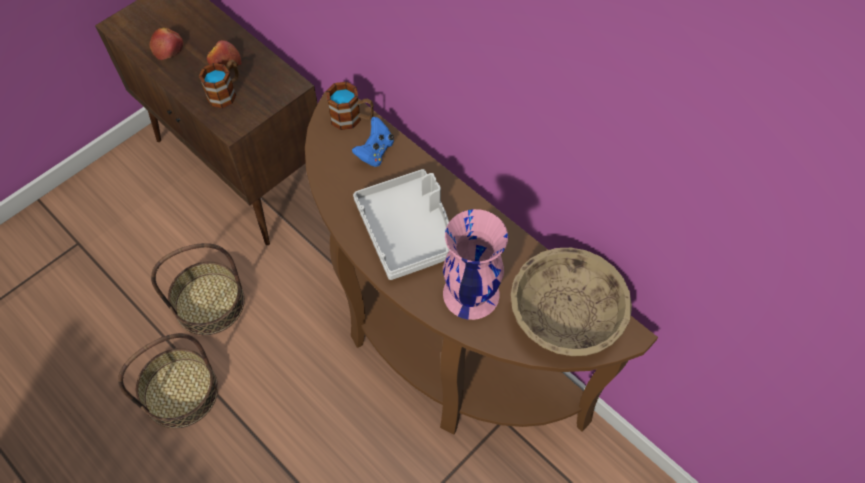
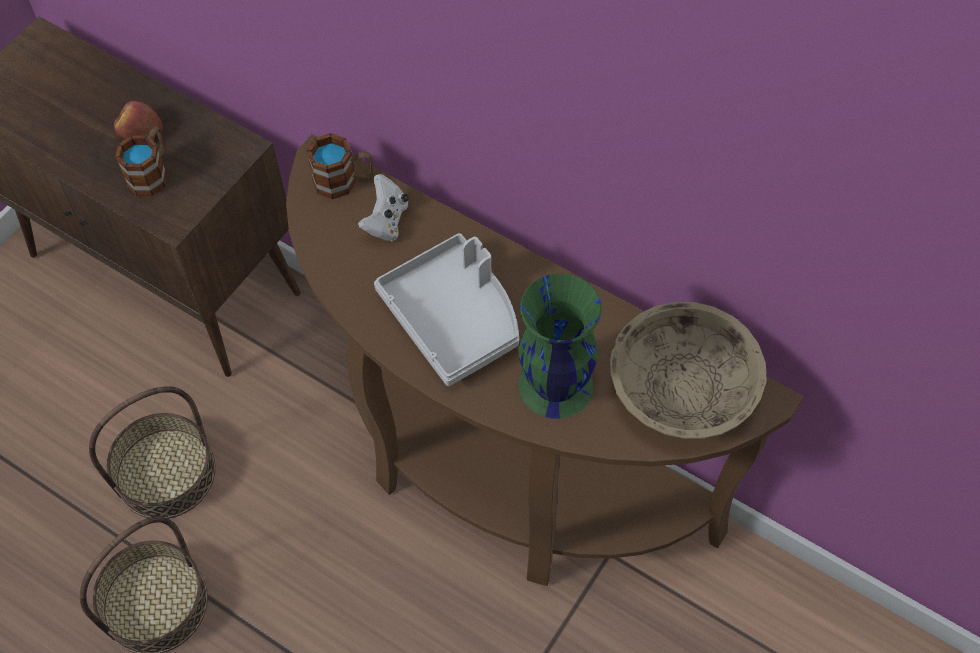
camera: 10 degrees left, 0 degrees up
apple [149,28,183,60] -> none
blue game controller [352,117,394,167] -> white game controller [358,174,409,241]
pink vase [443,209,508,320] -> green vase [518,274,602,419]

